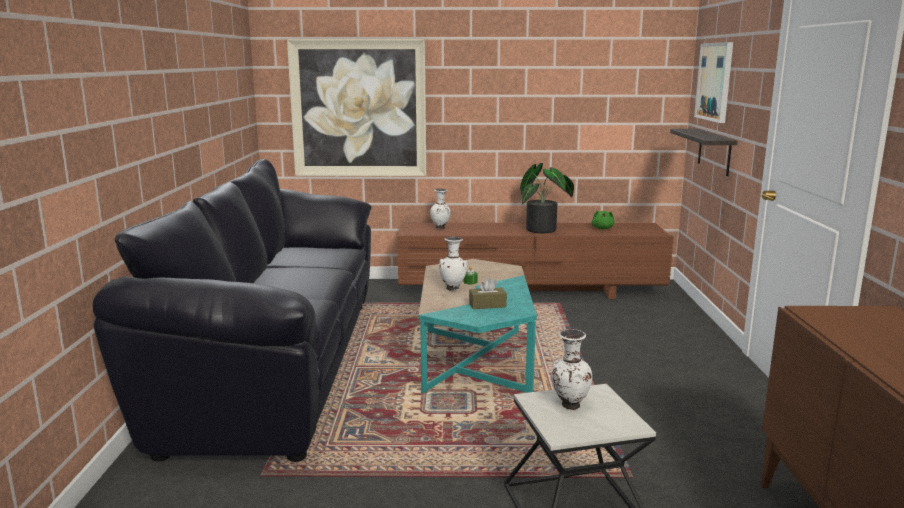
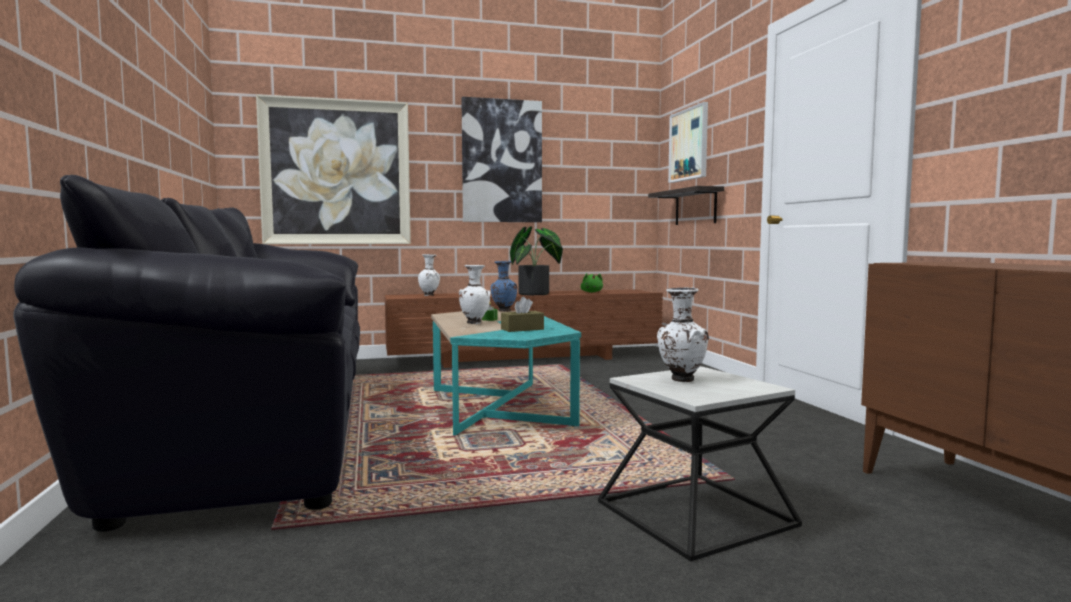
camera: 15 degrees left, 10 degrees down
none -> picture [461,97,542,222]
none -> blue vase [491,261,517,312]

